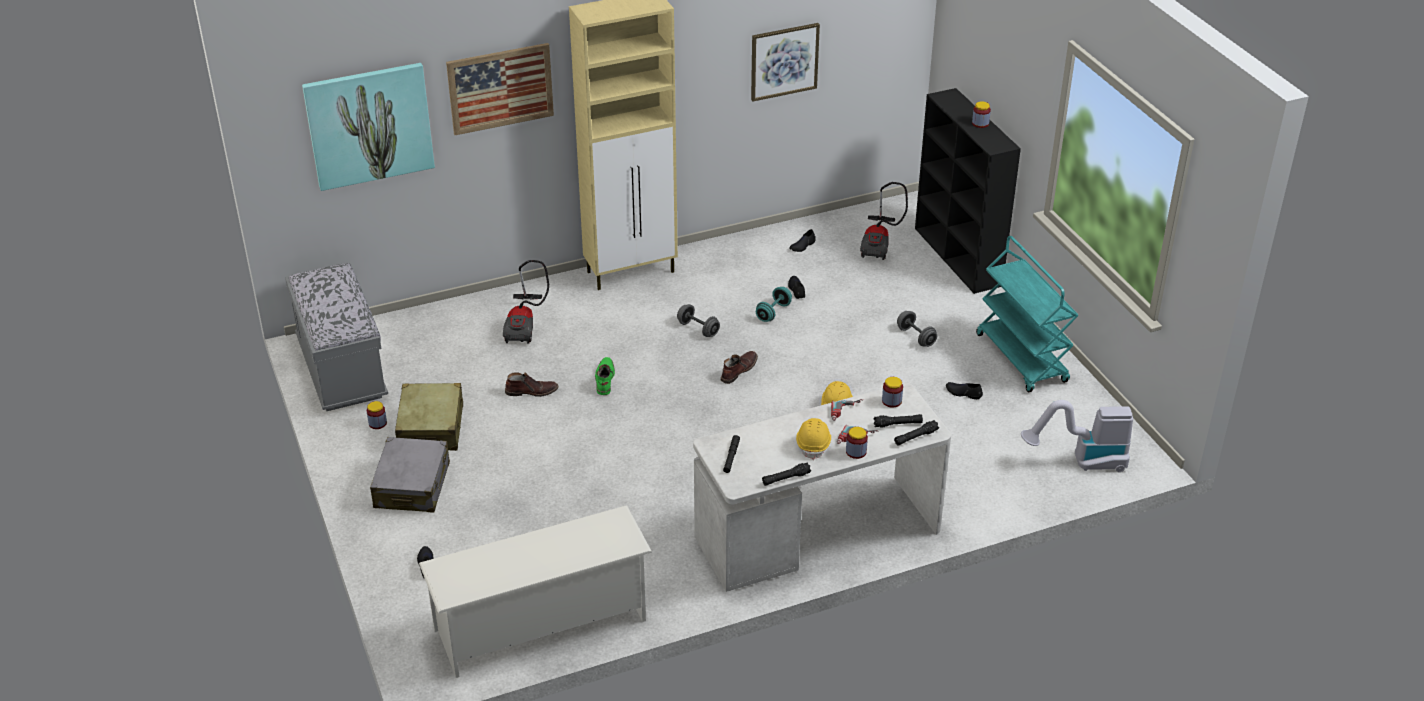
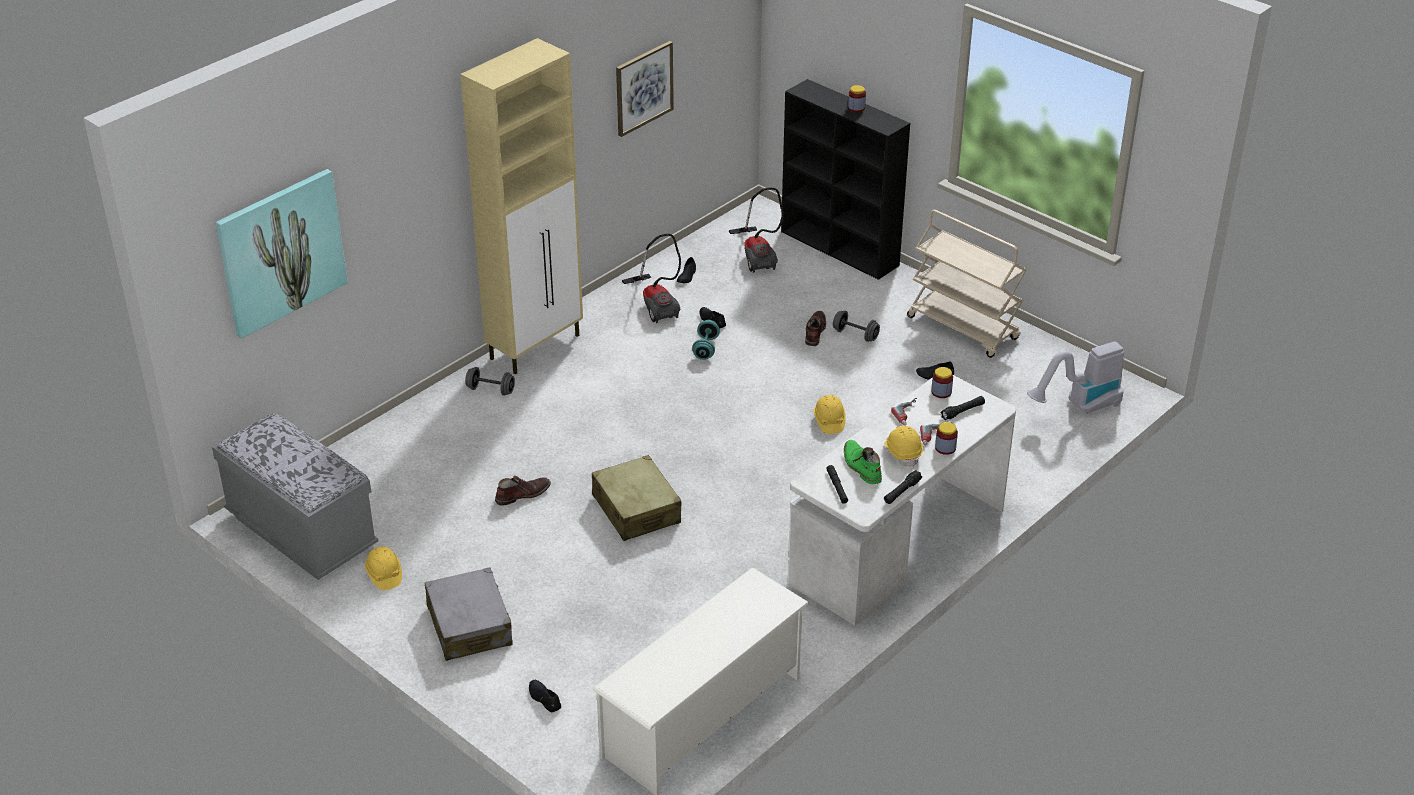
camera: 25 degrees left, 0 degrees up
jar [367,401,387,429] -> yellow hard hat [365,547,402,590]
beige suitcase [395,383,463,451] -> beige suitcase moved to [592,455,681,541]
picture [446,43,554,135] -> none
vacuum cleaner [503,260,549,344] -> vacuum cleaner moved to [622,234,681,323]
green boot [595,357,615,395] -> green boot moved to [844,440,882,484]
grey dumbbell [677,304,720,337] -> grey dumbbell moved to [465,367,515,396]
brown boot [721,351,758,384] -> brown boot moved to [805,311,826,346]
black flashlight [894,420,939,446] -> none
turquoise cart [976,236,1079,392] -> beige cart [907,210,1027,358]

